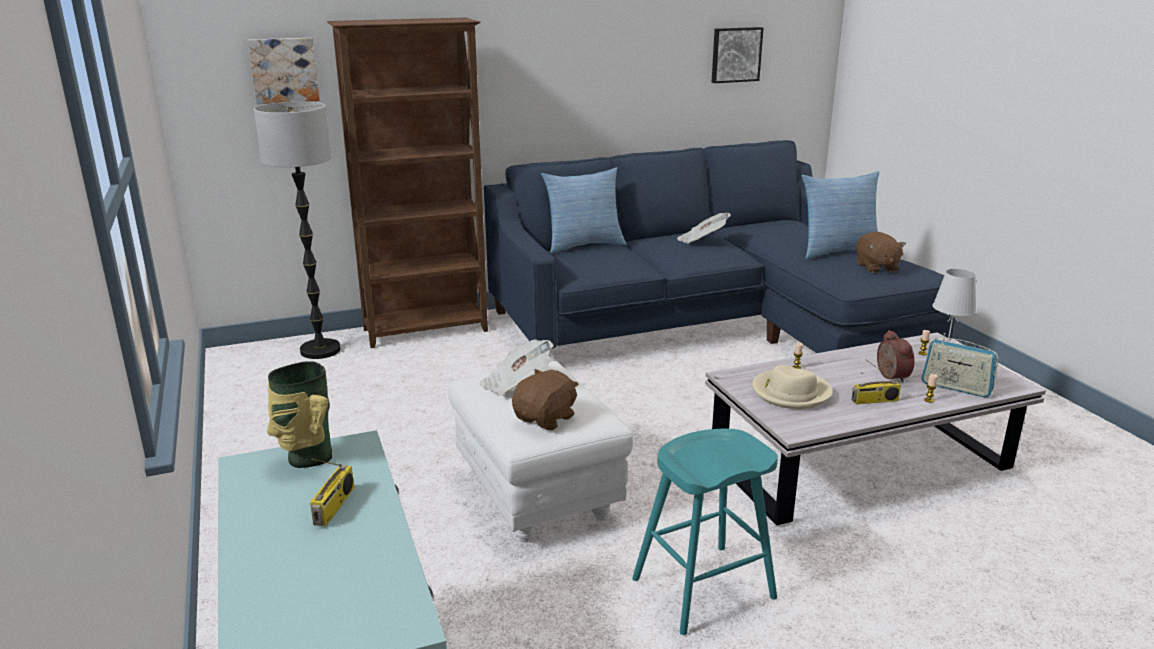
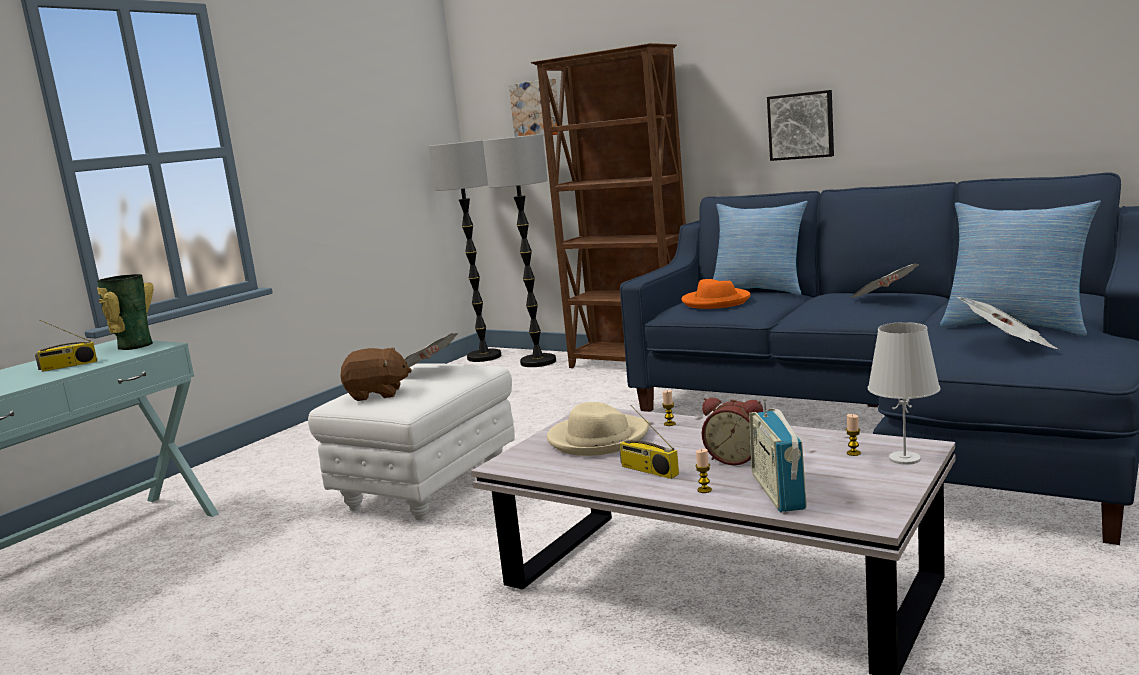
camera: 55 degrees right, 10 degrees down
turquoise stool [632,429,778,635] -> none
picture [712,27,764,83] -> picture moved to [767,90,834,161]
brown plush toy [856,231,906,273] -> newspaper [957,297,1058,349]
alarm clock [877,330,914,383] -> alarm clock turned 75 degrees clockwise [702,398,763,465]
none -> floor lamp [428,140,501,362]
none -> orange hat [682,279,750,309]

